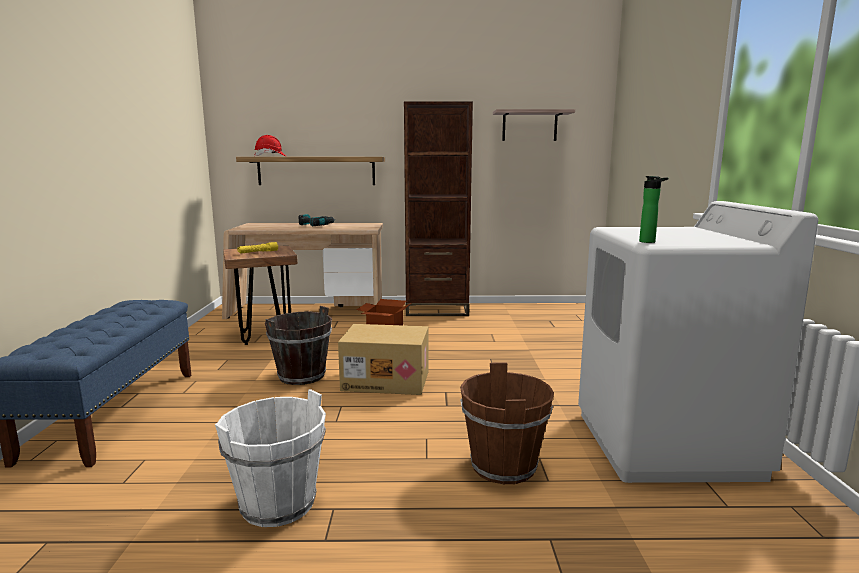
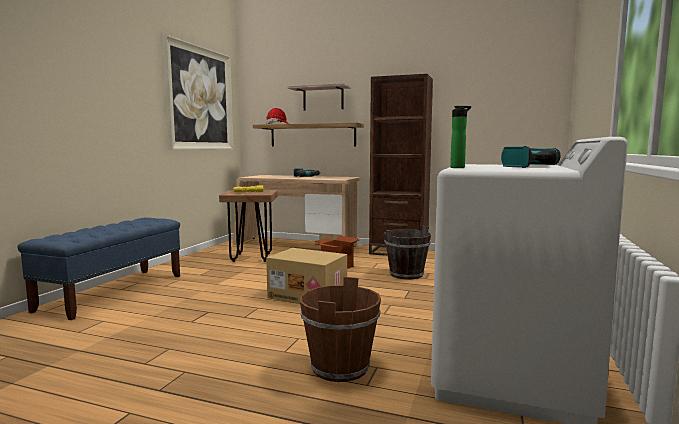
camera: 20 degrees right, 5 degrees down
white bucket [215,389,326,527] -> none
brown bucket [265,306,332,385] -> brown bucket moved to [384,226,431,280]
shelf [493,109,575,141] -> shelf moved to [287,83,351,111]
none -> picture [162,35,233,150]
none -> power drill [501,146,561,168]

